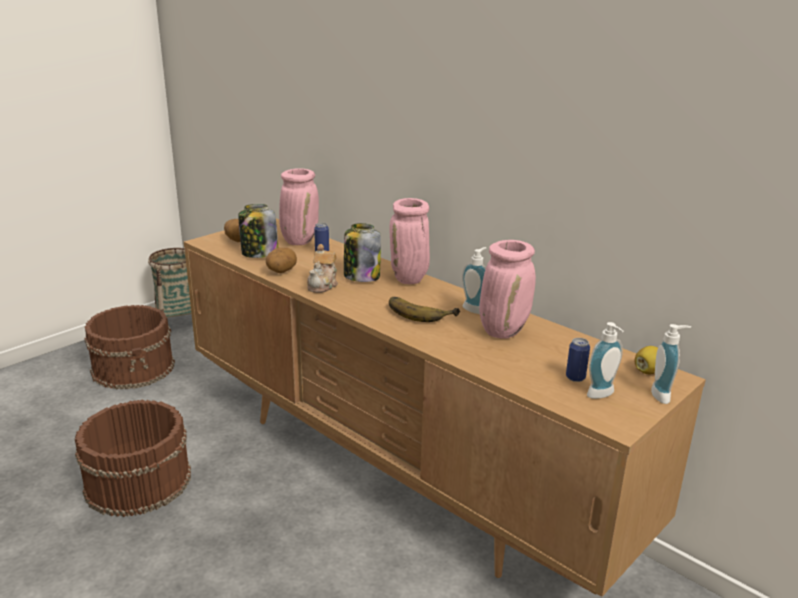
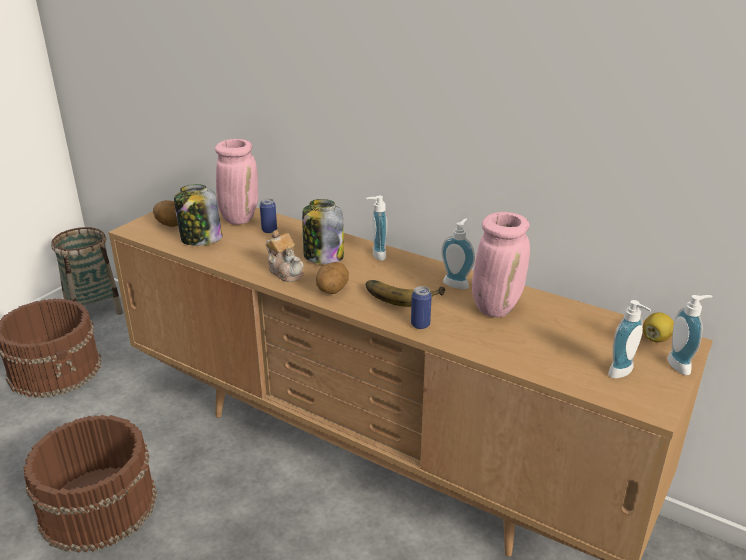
camera: 10 degrees left, 5 degrees up
potato [266,248,297,273] -> potato moved to [316,262,349,294]
teapot [307,244,338,293] -> teapot turned 45 degrees counterclockwise [266,230,304,282]
pink vase [389,198,430,284] -> soap dispenser [366,196,387,261]
can [566,338,590,382] -> can moved to [411,286,432,329]

